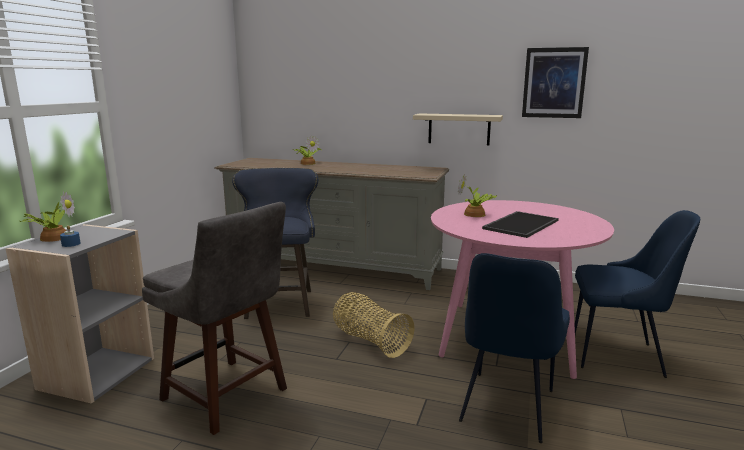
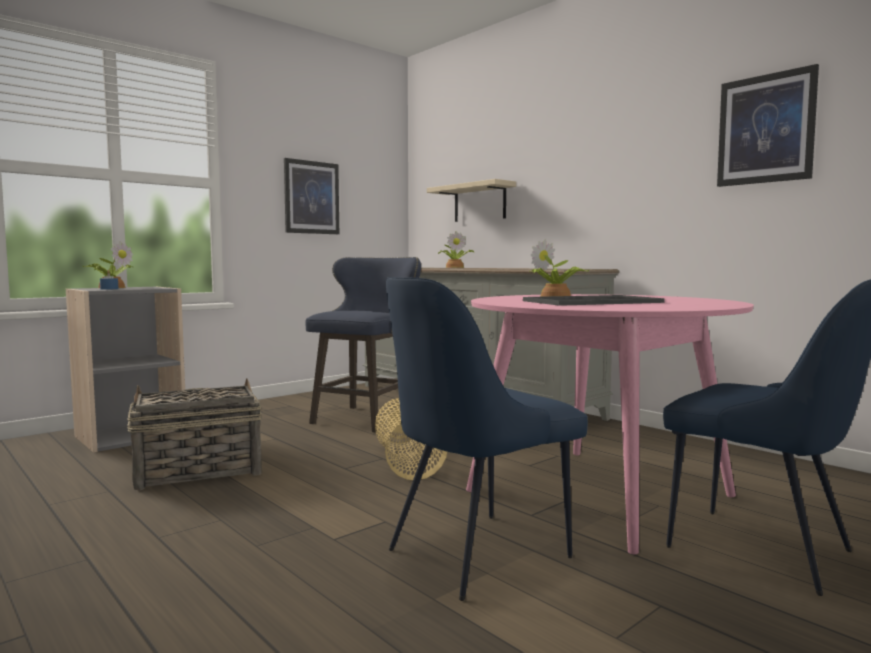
camera: 30 degrees right, 10 degrees down
grey stool [142,202,287,435] -> basket [127,378,262,491]
beige shelf [413,113,503,145] -> beige shelf moved to [427,179,516,222]
none -> picture [284,158,339,234]

